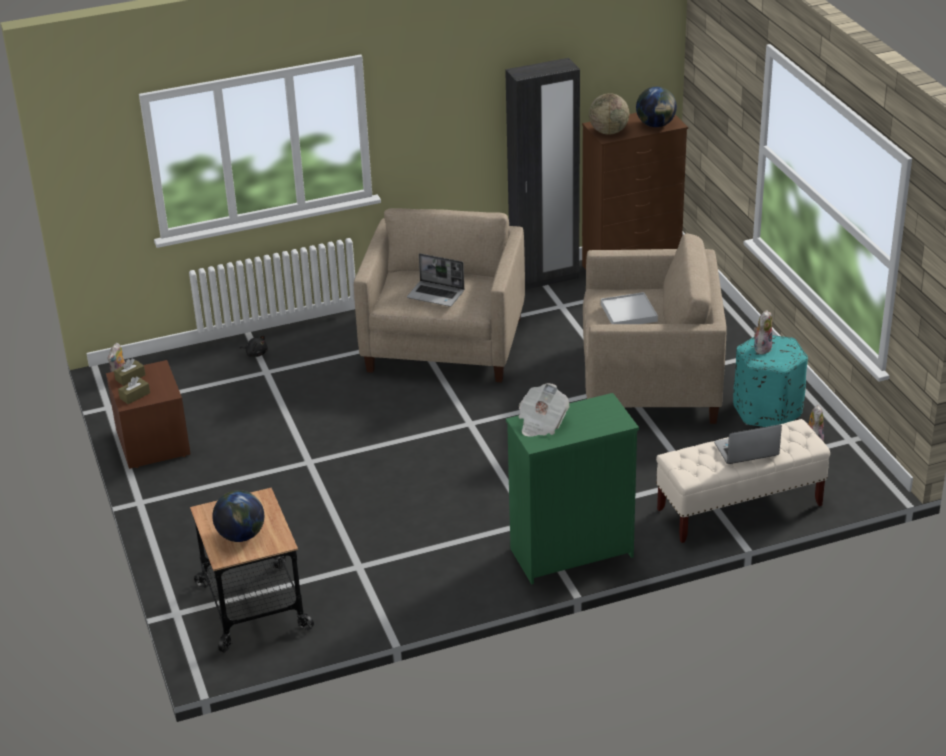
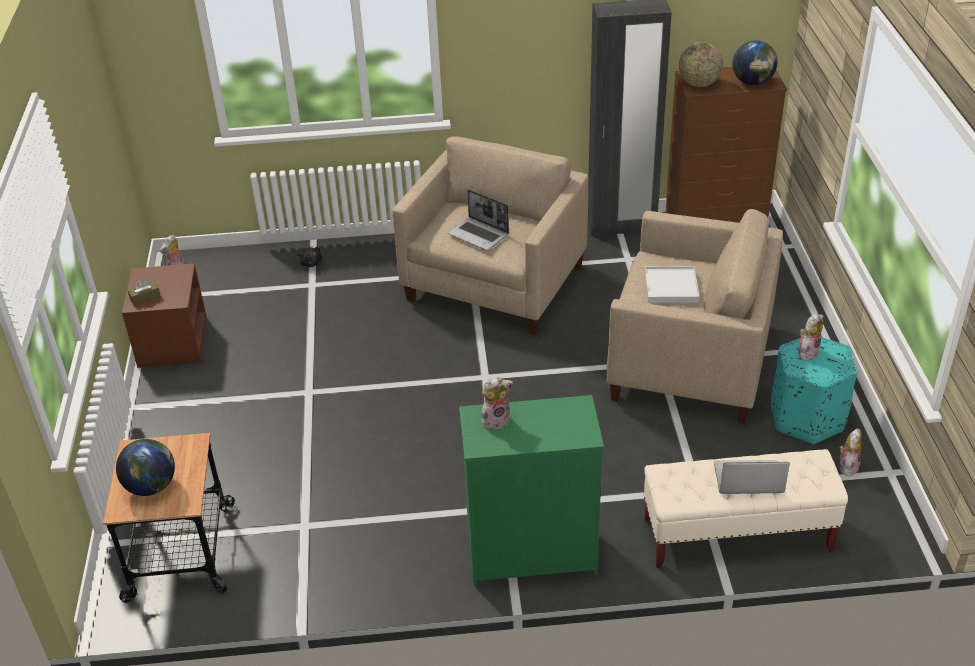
camera: 15 degrees right, 5 degrees up
brown tissue box [114,359,145,386] -> none
newspaper [519,383,569,437] -> plush toy [481,377,513,429]

